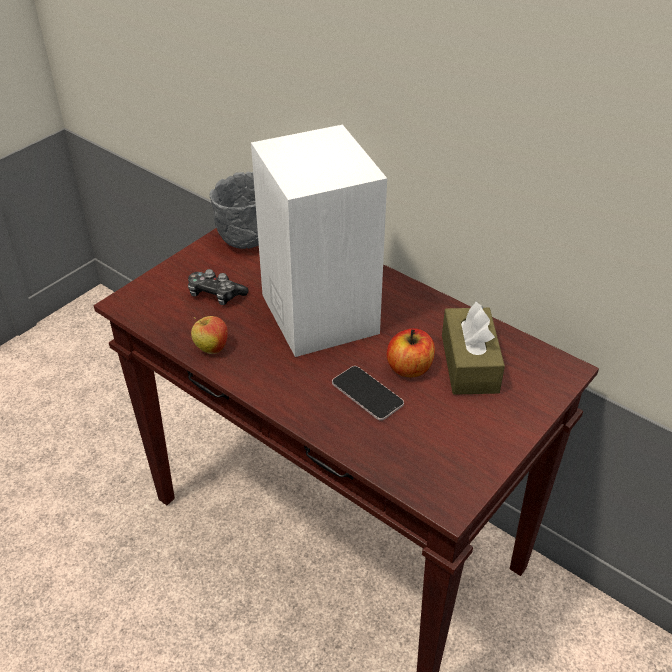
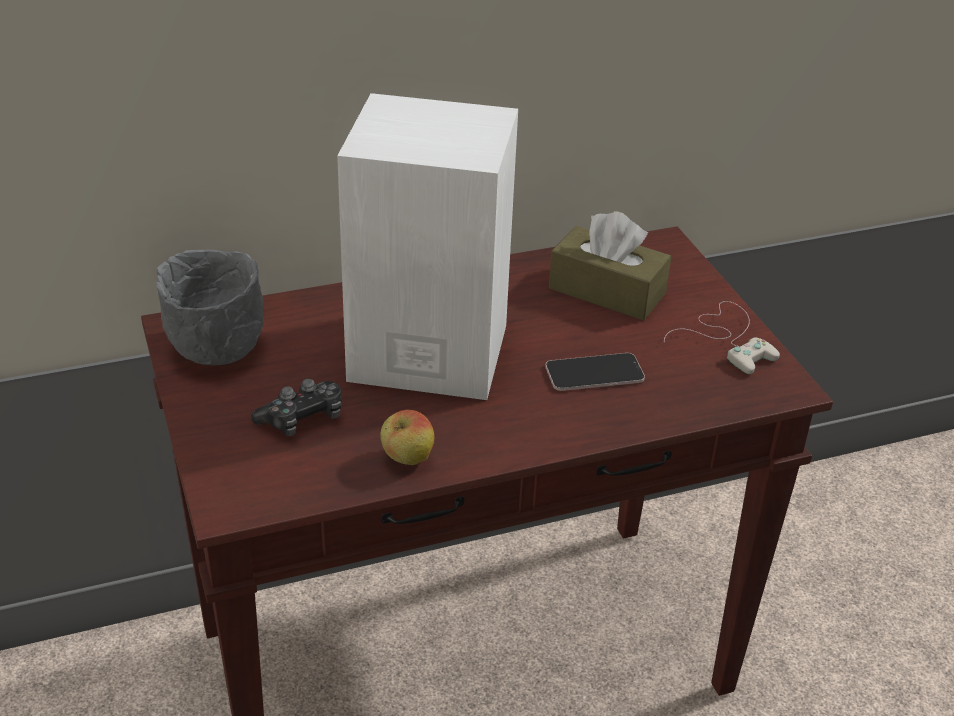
camera: 60 degrees left, 5 degrees down
apple [387,328,435,377] -> none
none -> white game controller [664,301,780,374]

